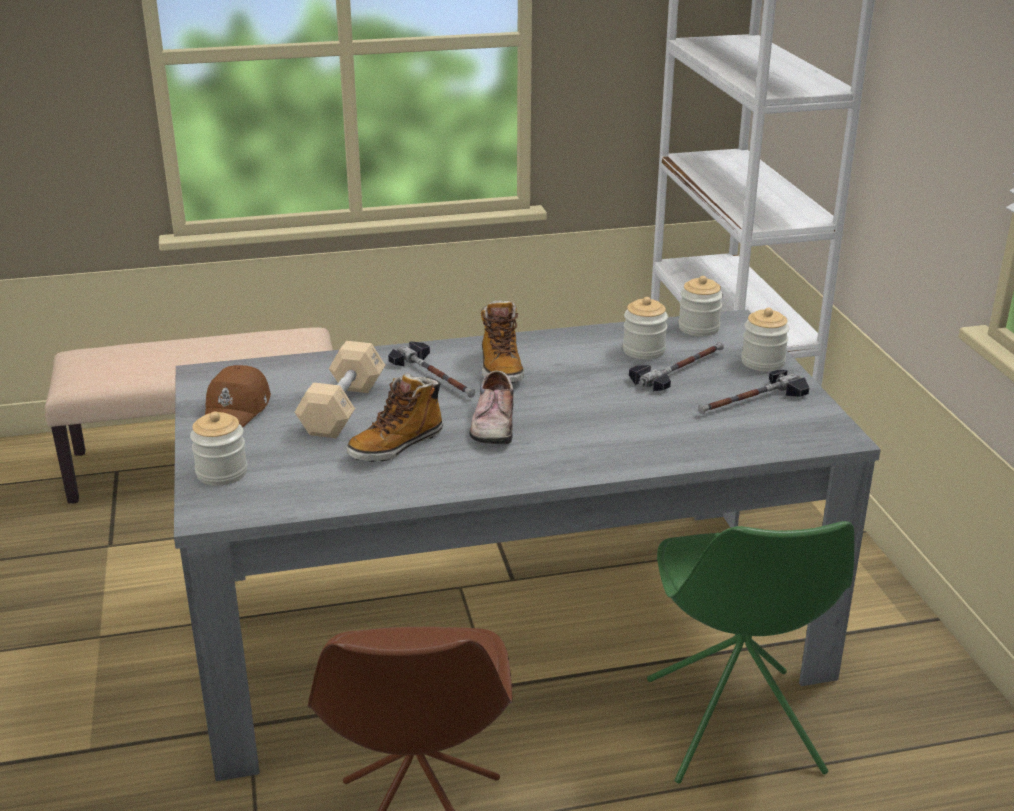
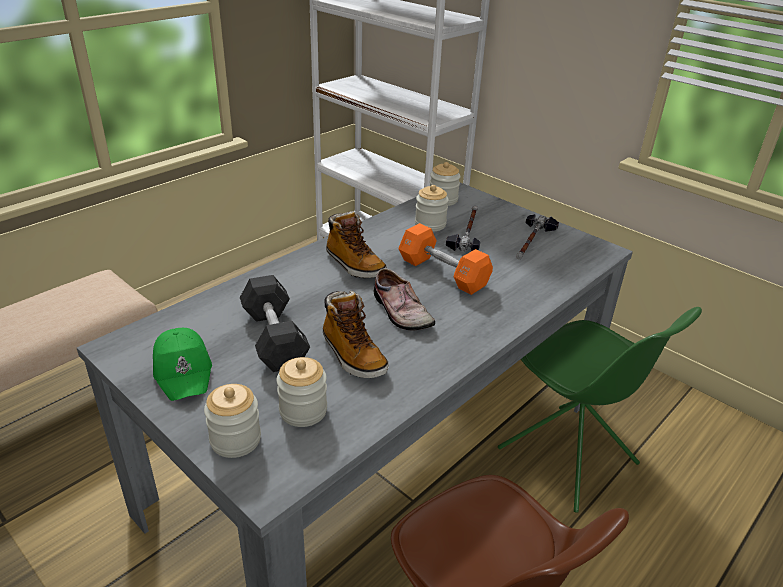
camera: 35 degrees left, 5 degrees up
brown cap [205,365,271,427] -> green cap [153,328,212,401]
beige dumbbell [294,341,385,438] -> black dumbbell [240,275,310,372]
boot [346,373,443,462] -> boot turned 45 degrees counterclockwise [323,291,389,378]
hammer [388,341,475,398] -> none
jar [741,308,790,371] -> jar moved to [276,357,327,427]
none -> orange dumbbell [398,223,493,295]

